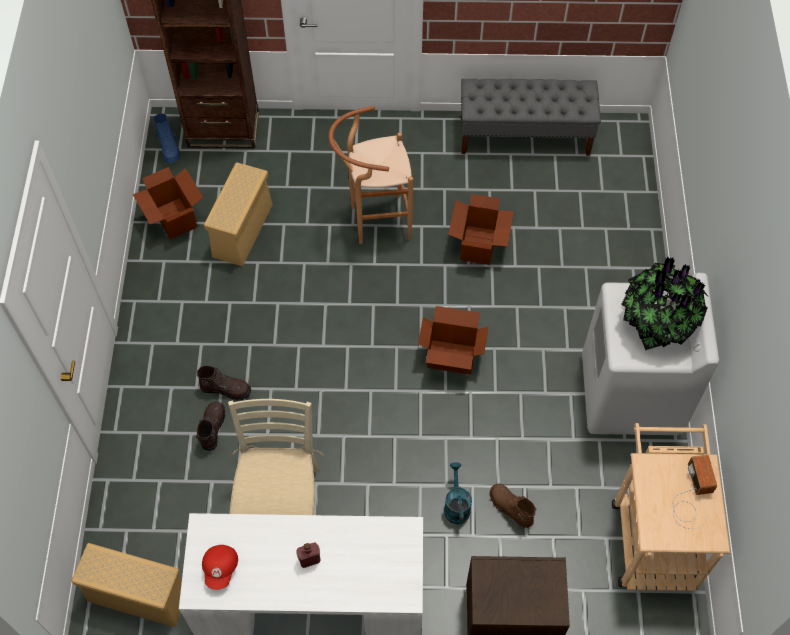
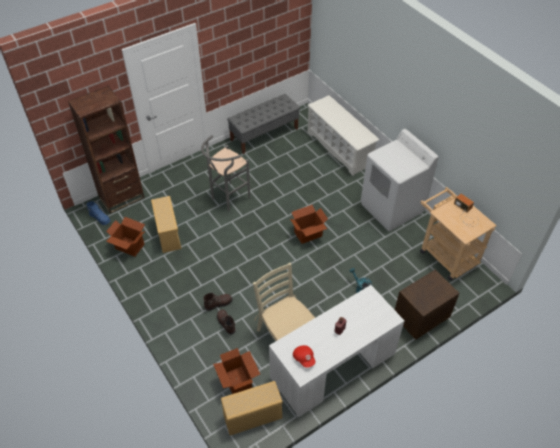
camera: 35 degrees left, 10 degrees down
brown stool [328,106,413,244] -> grey stool [201,135,250,211]
cardboard box [448,194,514,265] -> cardboard box moved to [213,348,260,394]
brown boot [490,484,536,528] -> none
potted plant [621,256,708,350] -> none
none -> white shoe rack [307,95,379,176]

